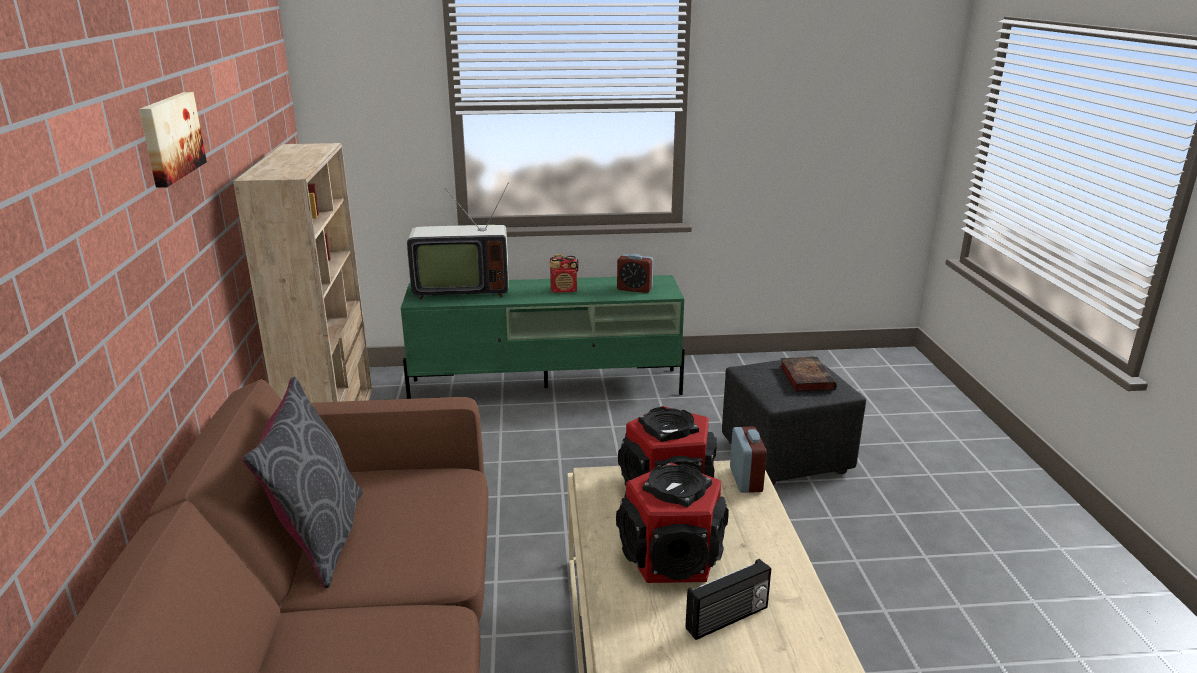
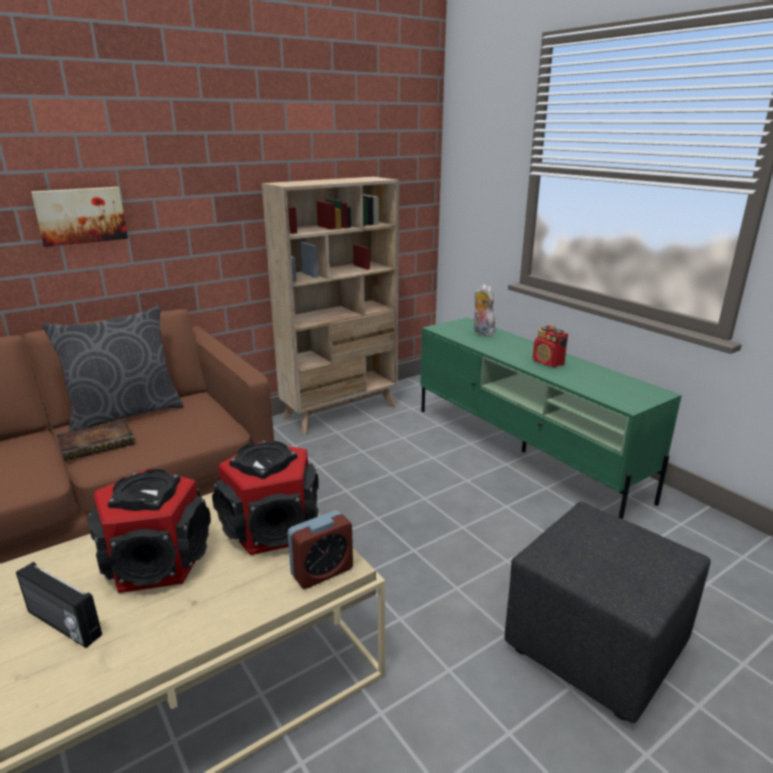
camera: 60 degrees right, 0 degrees up
picture [139,92,207,188] -> picture moved to [31,187,128,247]
television [407,183,509,300] -> plush toy [474,284,495,336]
alarm clock [617,254,653,293] -> none
book [780,357,837,392] -> book moved to [57,420,135,461]

